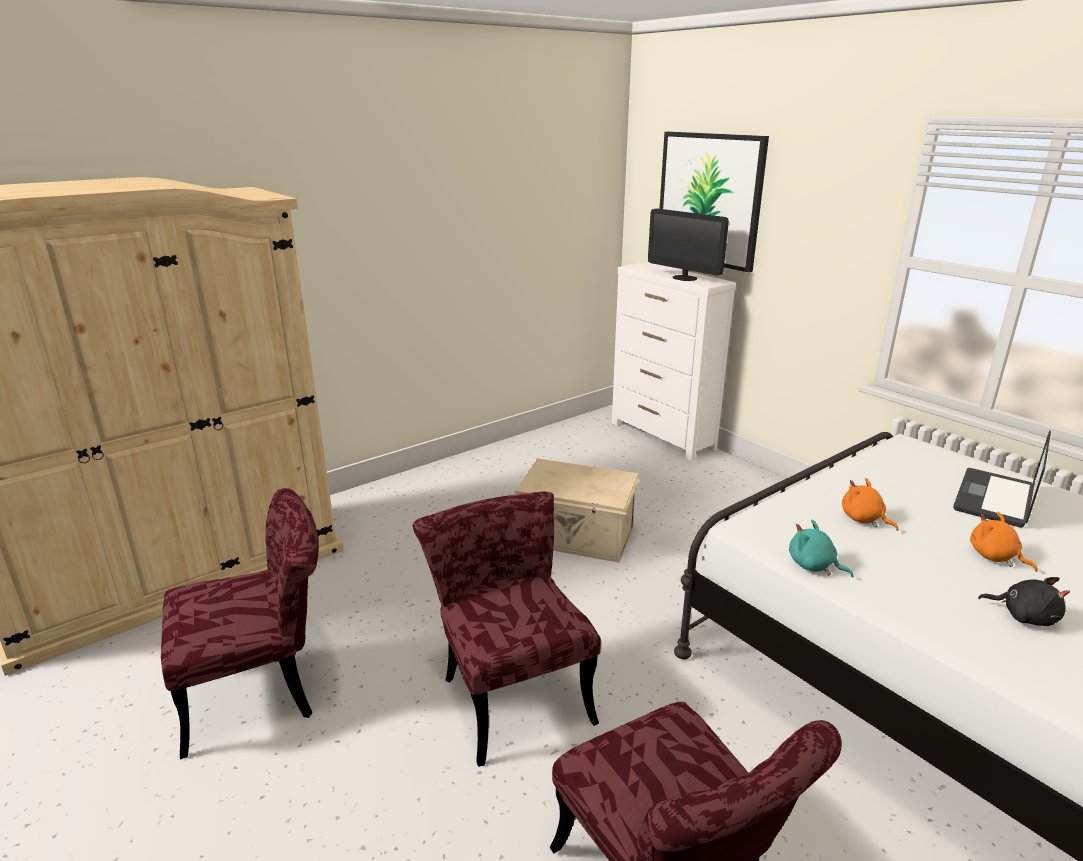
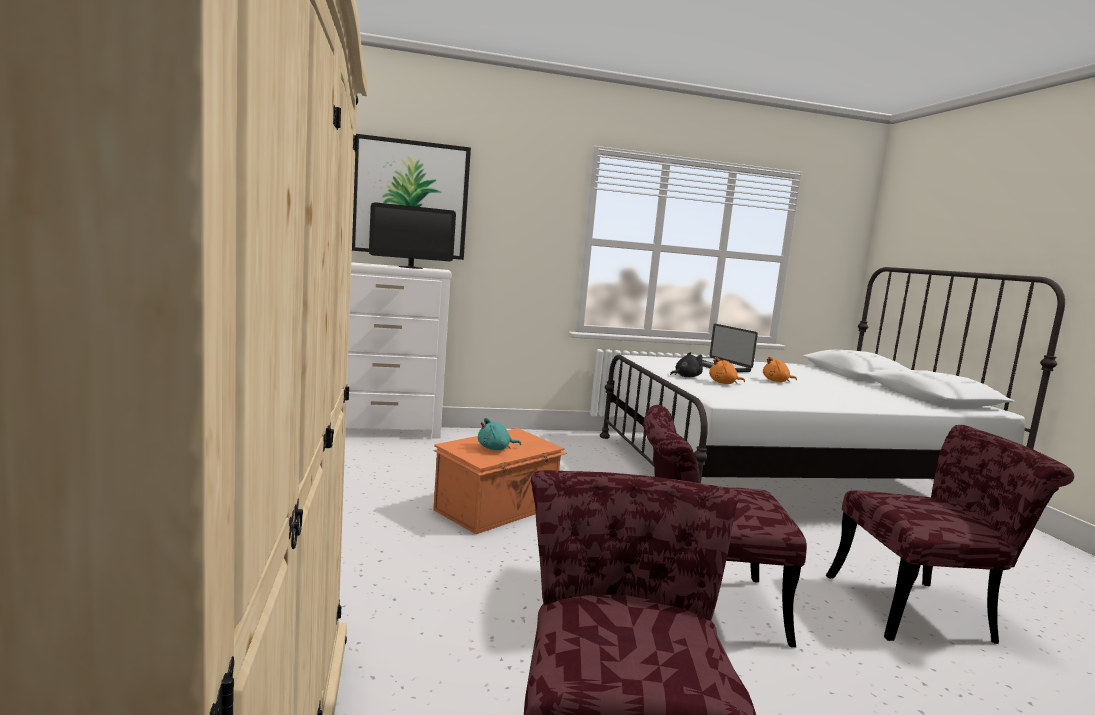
camera: 65 degrees left, 15 degrees down
beige storage box [513,458,640,563] -> orange storage box [433,428,567,534]
turquoise plush toy [789,520,854,577] -> turquoise plush toy moved to [478,418,521,450]
black plush toy [978,577,1070,626] -> black plush toy moved to [670,352,703,377]

